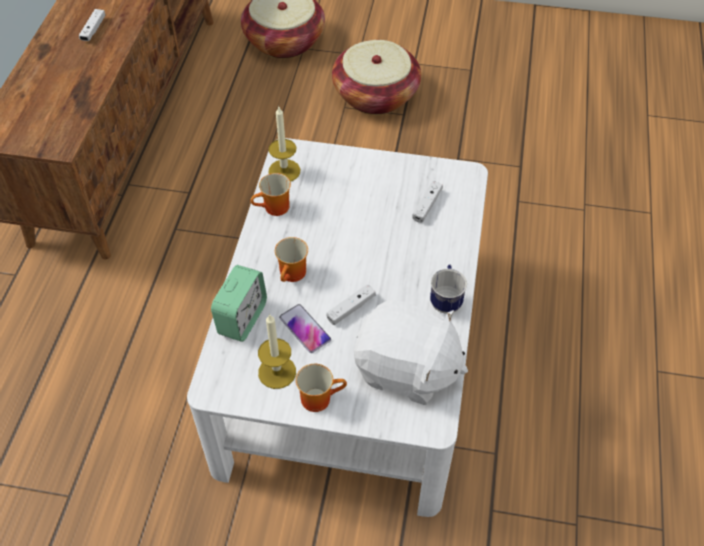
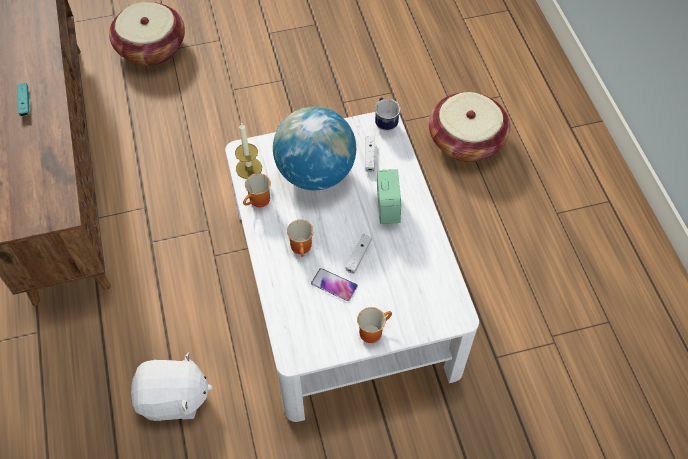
camera: 25 degrees left, 5 degrees up
white game controller [79,9,105,41] -> turquoise game controller [17,83,30,116]
alarm clock [211,265,267,342] -> alarm clock moved to [377,169,401,224]
candle [258,314,296,389] -> none
basket [332,40,421,115] -> basket moved to [429,92,510,162]
white plush toy [354,300,468,405] -> white plush toy moved to [131,352,213,421]
mug [430,264,467,314] -> mug moved to [375,97,400,131]
none -> globe [273,106,356,190]

